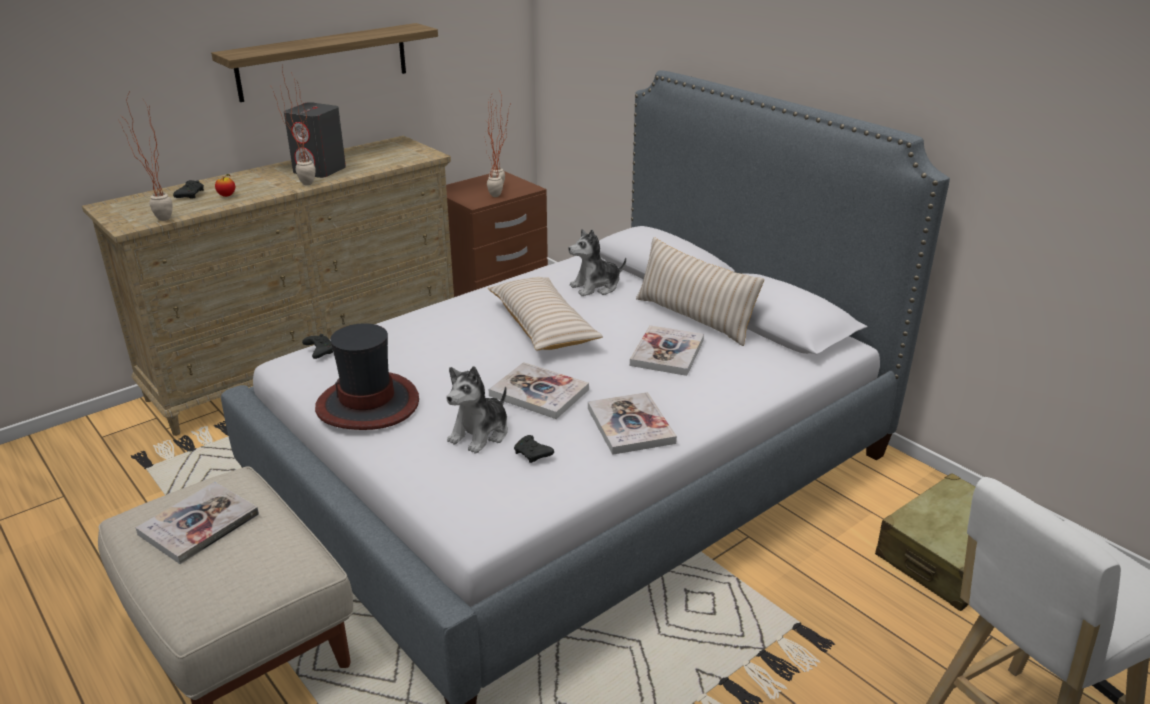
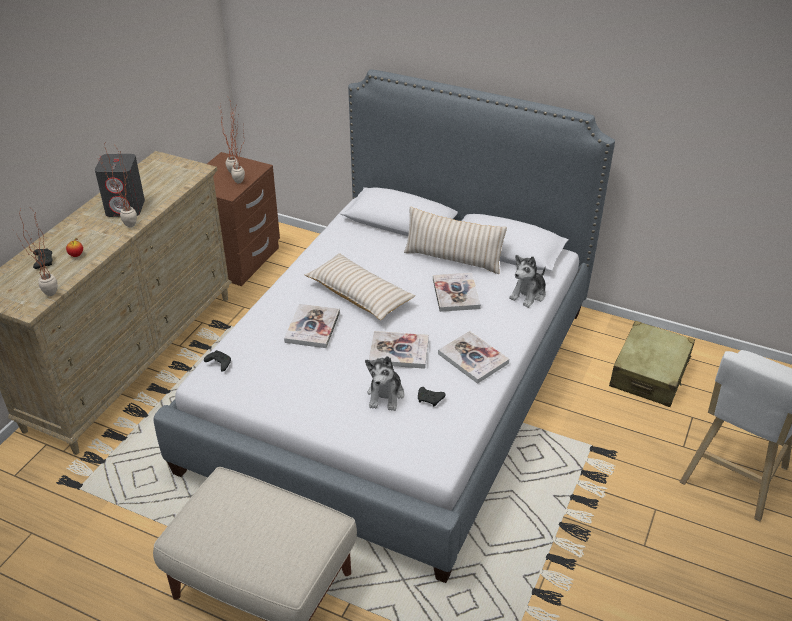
camera: 25 degrees left, 10 degrees up
book [136,482,259,564] -> book moved to [284,304,340,348]
shelf [211,23,438,102] -> none
hat [315,323,419,430] -> none
plush toy [568,229,626,296] -> plush toy moved to [509,255,546,308]

